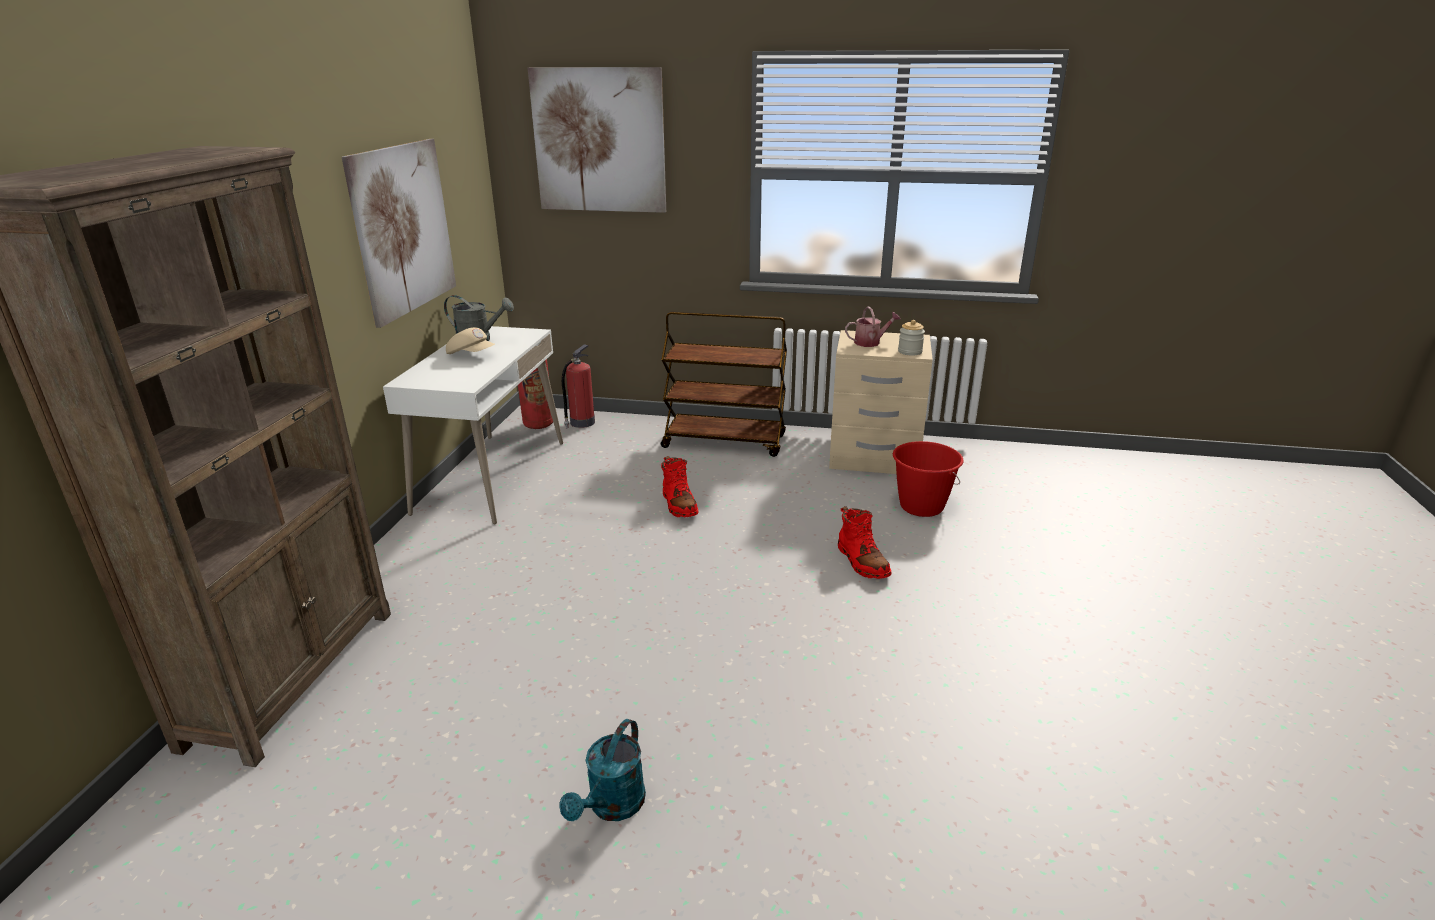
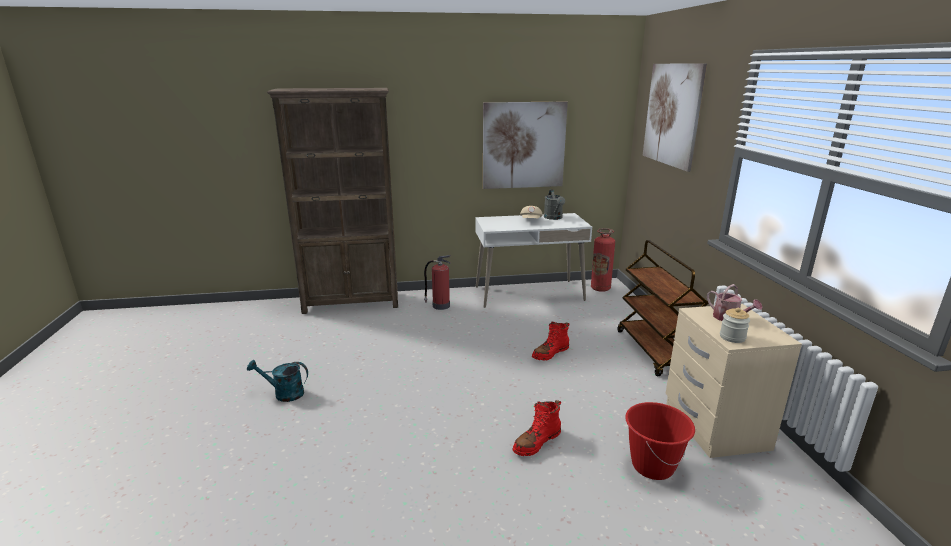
camera: 70 degrees right, 5 degrees down
fire extinguisher [562,344,595,428] -> fire extinguisher moved to [424,255,451,310]

